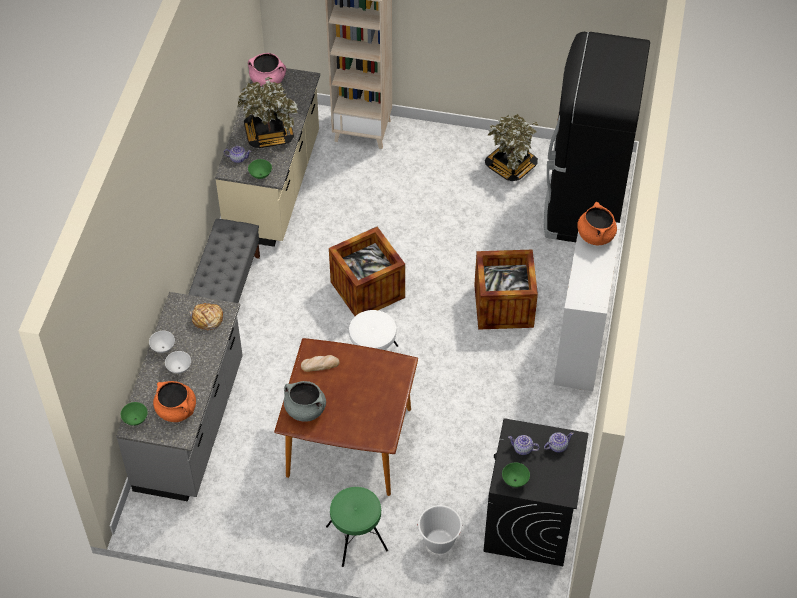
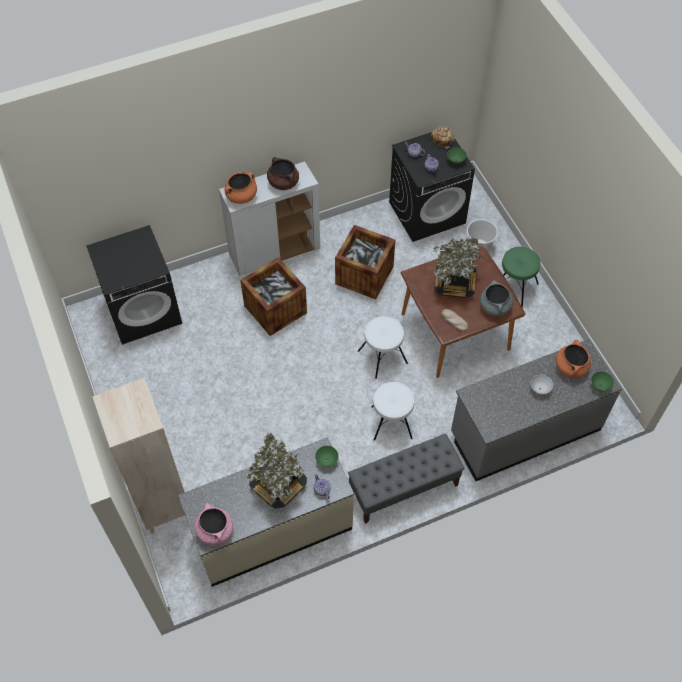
camera: 125 degrees left, 5 degrees up
white bowl [149,331,175,353] -> none
bread [190,303,223,330] -> bread moved to [431,126,455,149]
crate [329,227,405,316] -> crate moved to [335,225,395,299]
potted plant [485,114,538,181] -> potted plant moved to [433,238,482,298]
black fridge [544,32,650,242] -> black washing machine [86,225,182,345]
none -> brown cooking pot [267,157,299,190]
none -> white stool [371,382,414,441]

